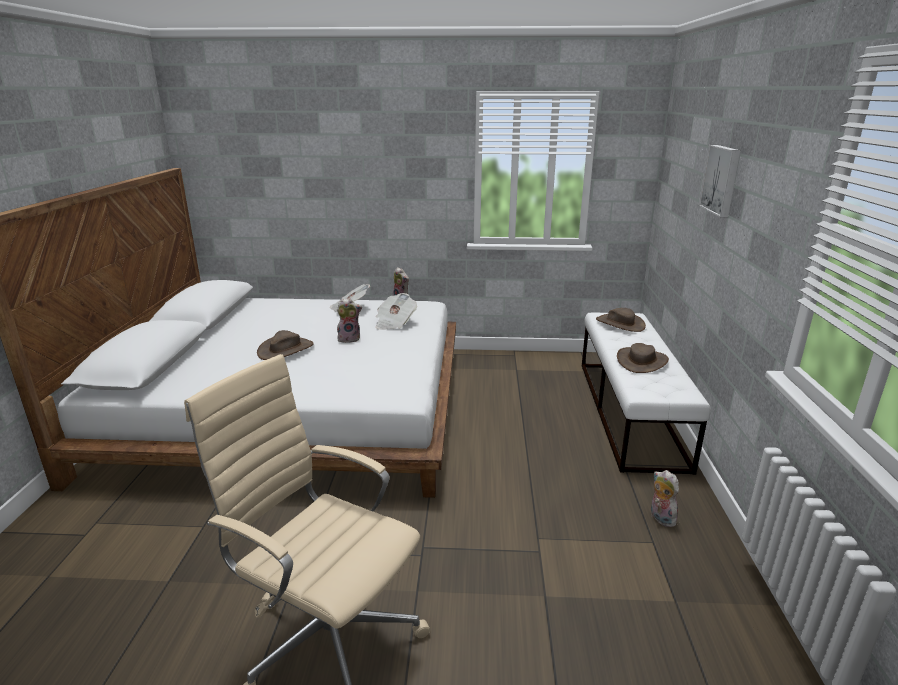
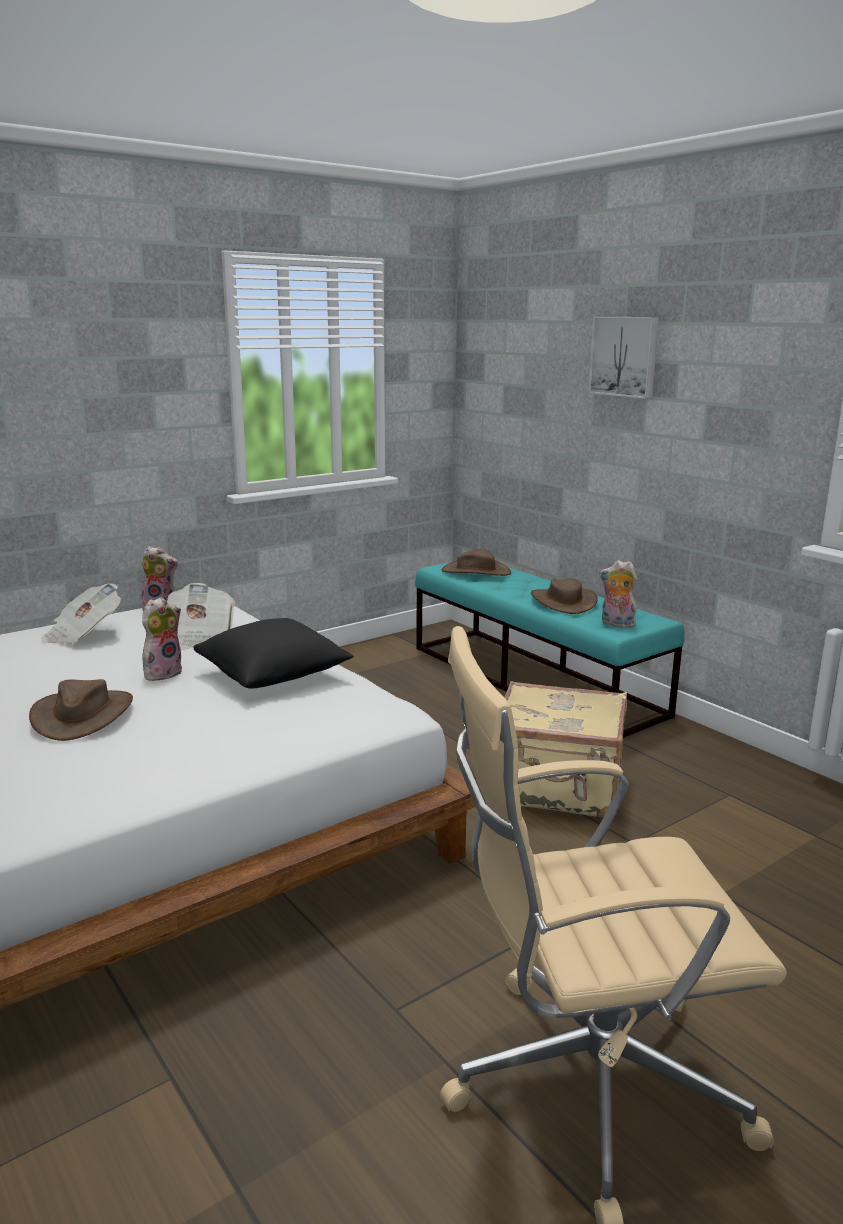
camera: 40 degrees left, 5 degrees down
white bench [582,313,711,475] -> turquoise bench [415,563,685,738]
plush toy [650,470,679,527] -> plush toy moved to [599,560,637,628]
none -> black pillow [193,618,354,689]
none -> beige suitcase [504,681,627,819]

